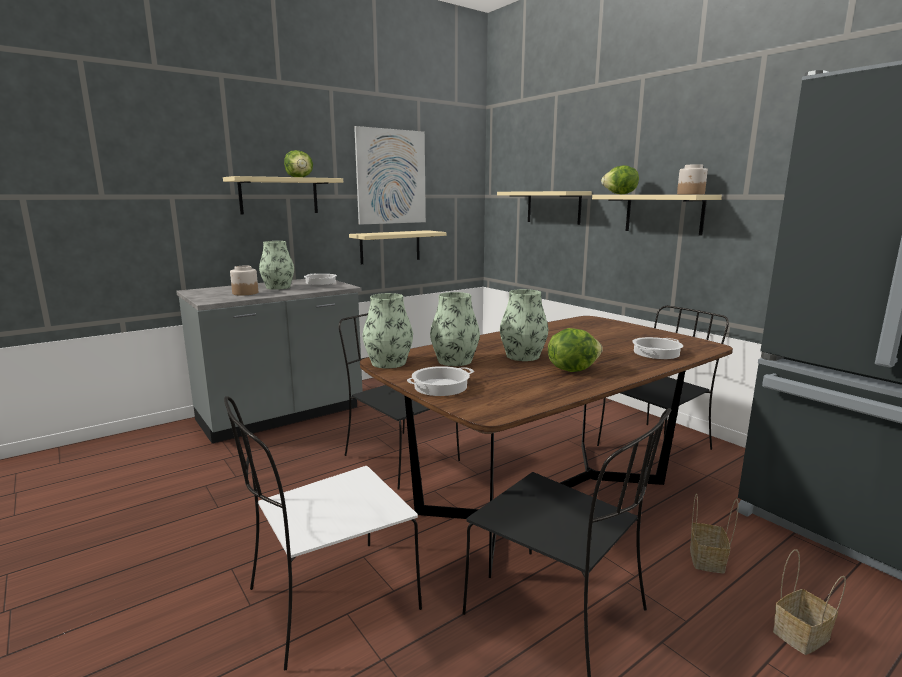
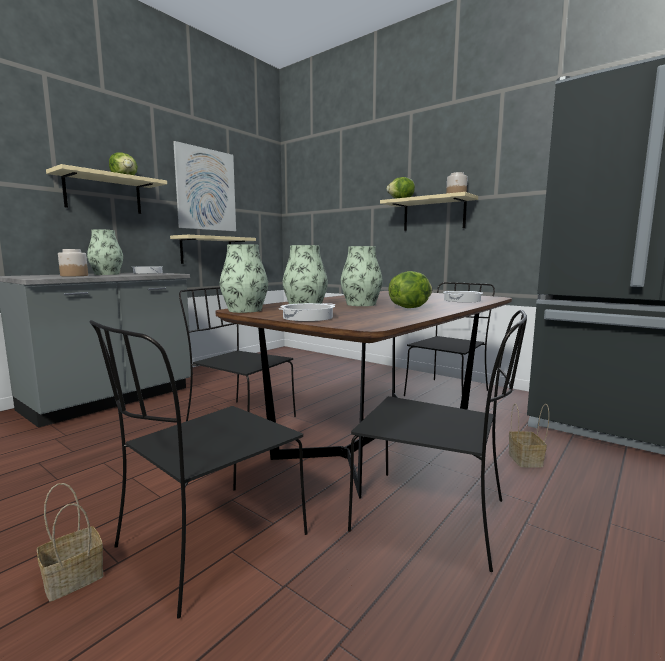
camera: 15 degrees left, 5 degrees down
white chair [224,396,422,670] -> black chair [89,320,308,618]
beige shelf [497,191,592,225] -> none
basket [773,549,846,655] -> basket moved to [37,483,104,601]

